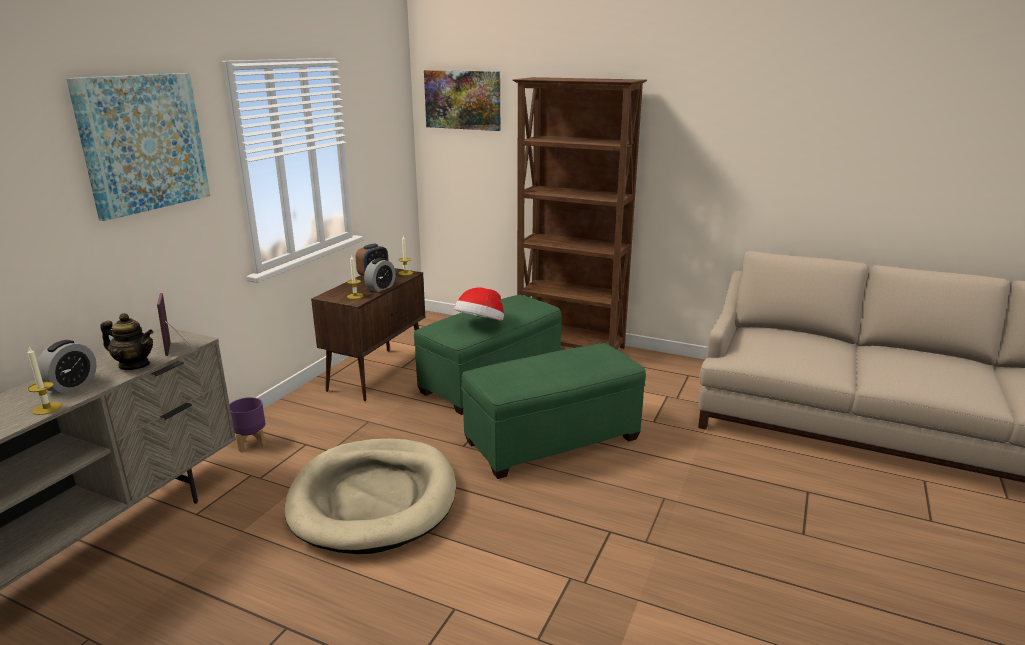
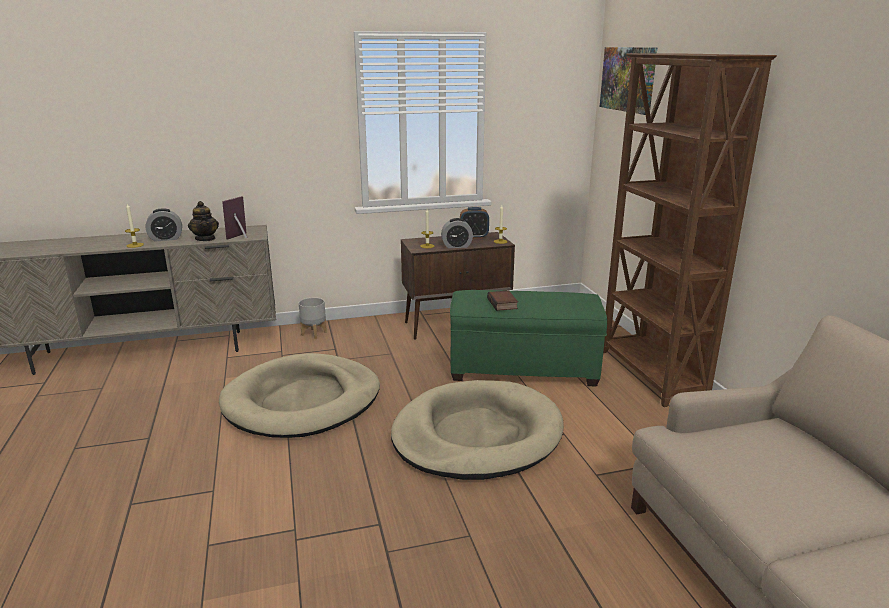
camera: 50 degrees right, 0 degrees up
picture [66,73,210,221] -> none
purple planter [229,397,266,452] -> grey planter [299,298,327,339]
hat [454,288,504,321] -> book [487,291,518,311]
green ottoman [461,343,646,479] -> beige dog bed [391,380,564,480]

